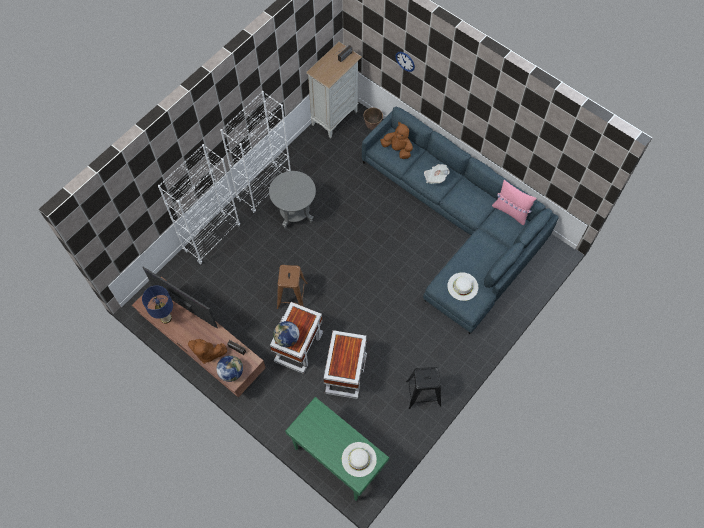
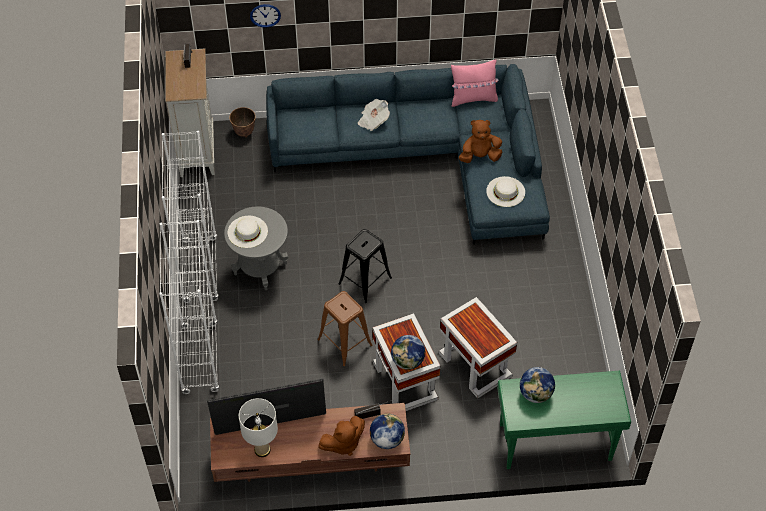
camera: 45 degrees left, 10 degrees down
blue table lamp [142,285,173,324] -> white table lamp [239,398,278,457]
white hat [342,442,377,477] -> white hat moved to [228,216,268,248]
brown plush toy [380,122,413,159] -> brown plush toy moved to [459,120,503,163]
black stool [406,367,441,409] -> black stool moved to [338,229,392,303]
none -> globe [520,367,555,403]

